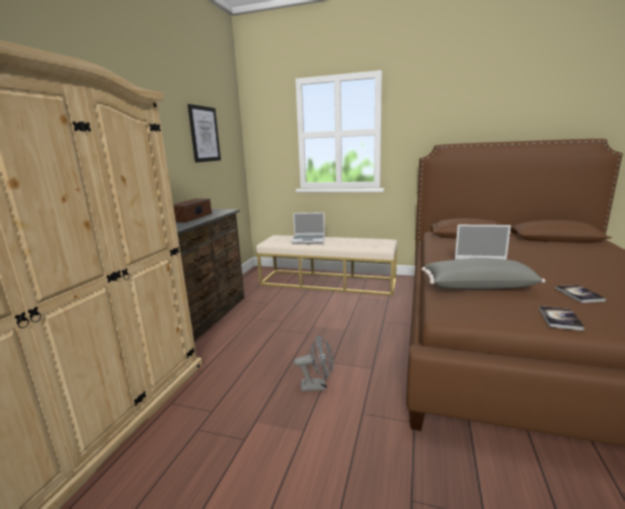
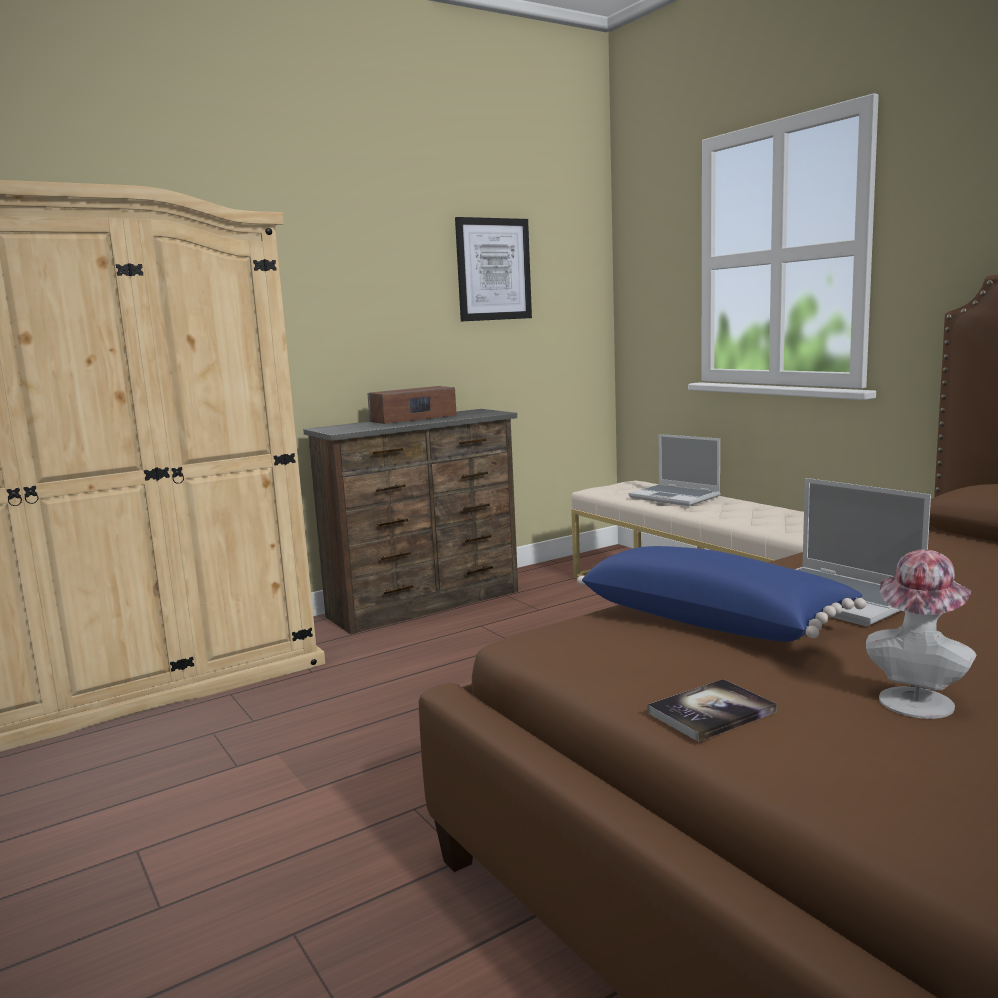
camera: 40 degrees right, 5 degrees down
grey fan [294,335,334,391] -> none
grey pillow [422,258,545,289] -> blue pillow [577,546,866,642]
book [555,285,606,303] -> hat [866,550,976,719]

